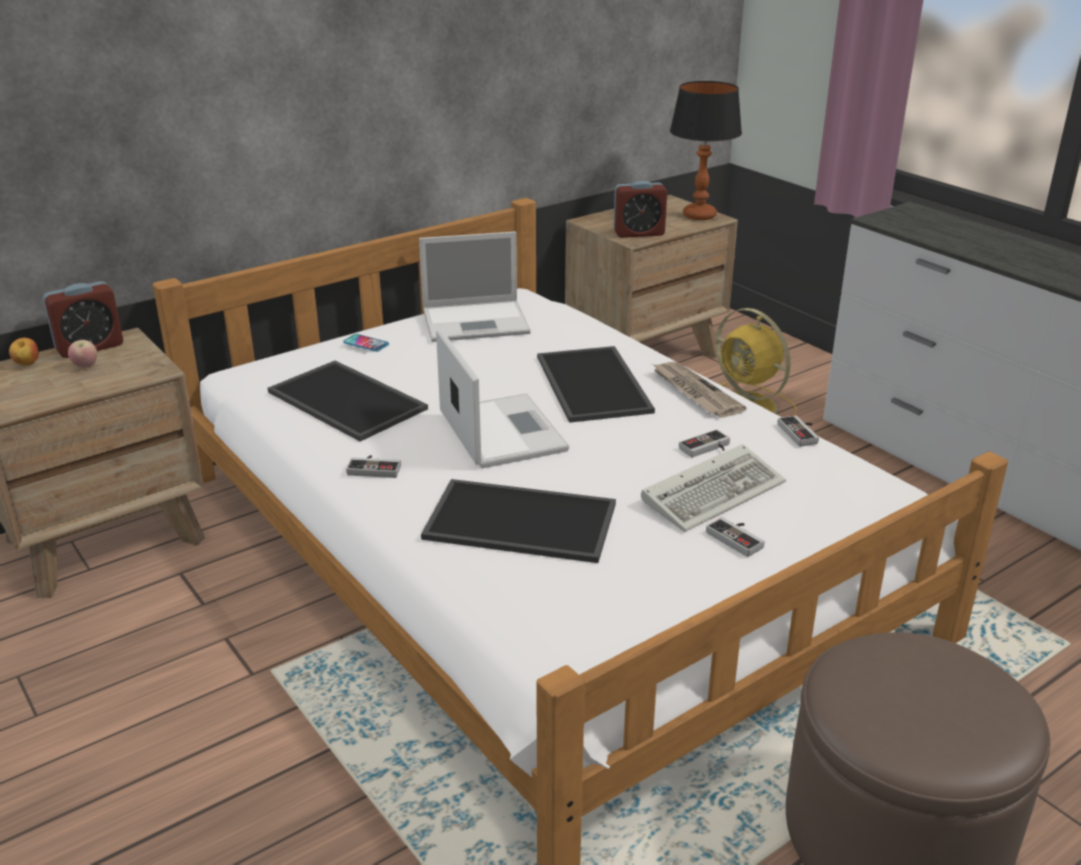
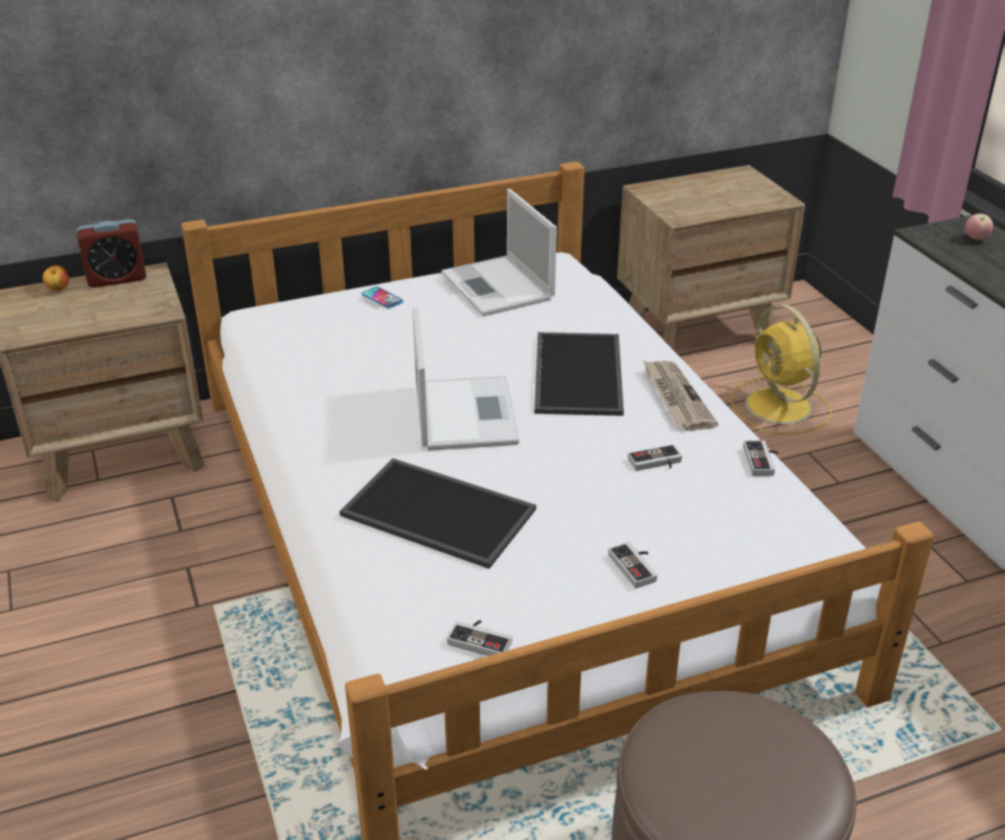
camera: 15 degrees right, 5 degrees up
apple [68,340,97,368] -> apple moved to [965,214,993,240]
tray [268,361,428,441] -> none
game controller [346,455,401,478] -> game controller moved to [447,620,512,656]
laptop [419,232,531,342] -> laptop turned 60 degrees clockwise [441,189,557,316]
alarm clock [613,181,667,238] -> none
keyboard [641,444,786,532] -> none
table lamp [670,81,742,220] -> none

